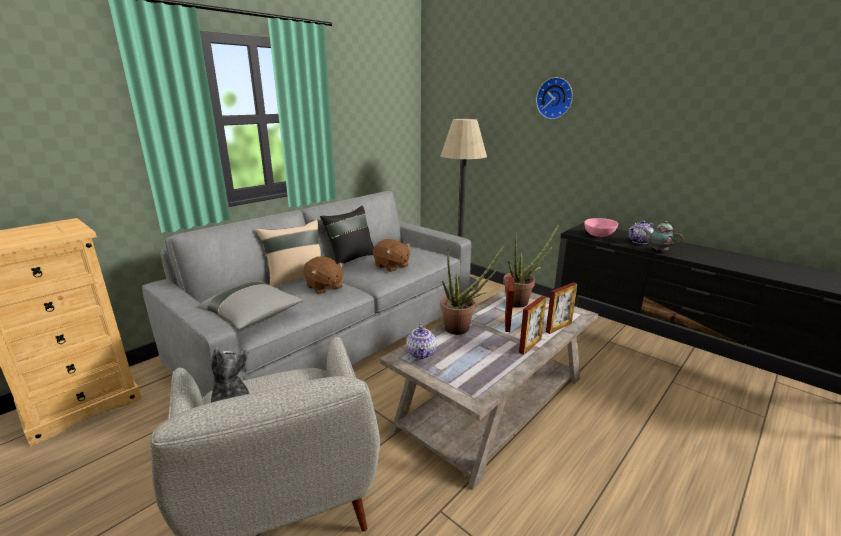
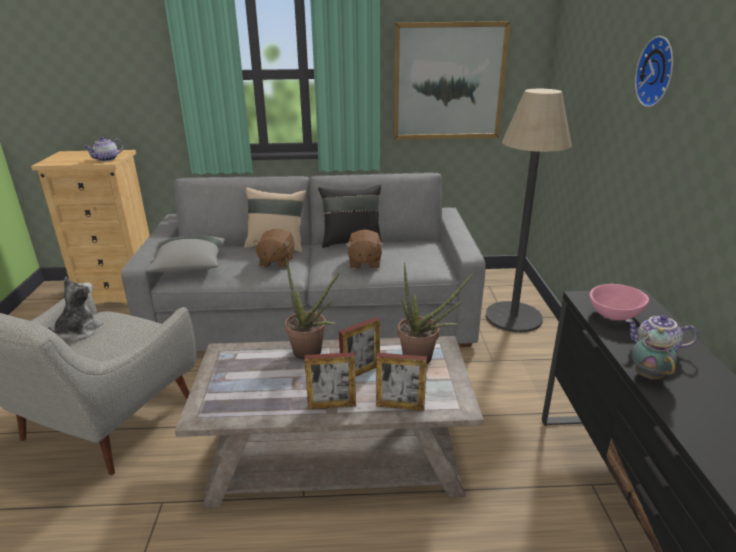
camera: 45 degrees right, 5 degrees up
teapot [406,323,436,359] -> teapot moved to [83,137,124,162]
none -> picture [393,21,510,140]

